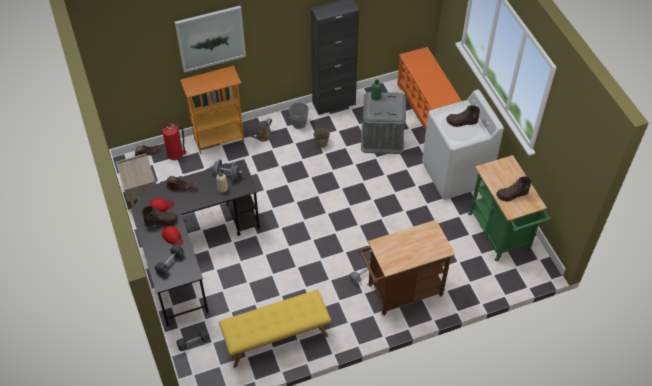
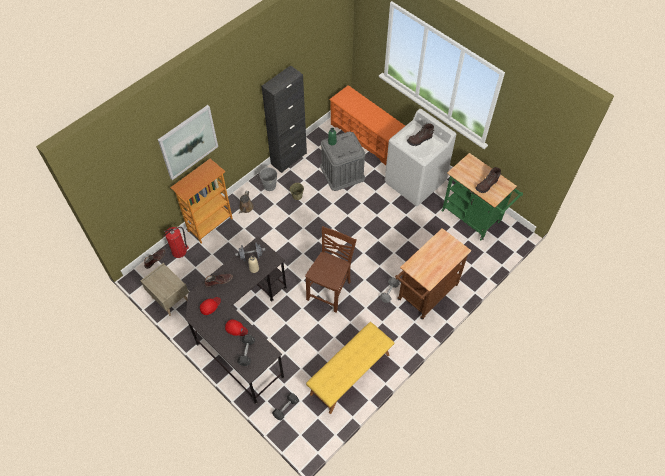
camera: 25 degrees left, 5 degrees up
brown boot [142,206,178,226] -> none
none -> brown chair [305,226,357,313]

